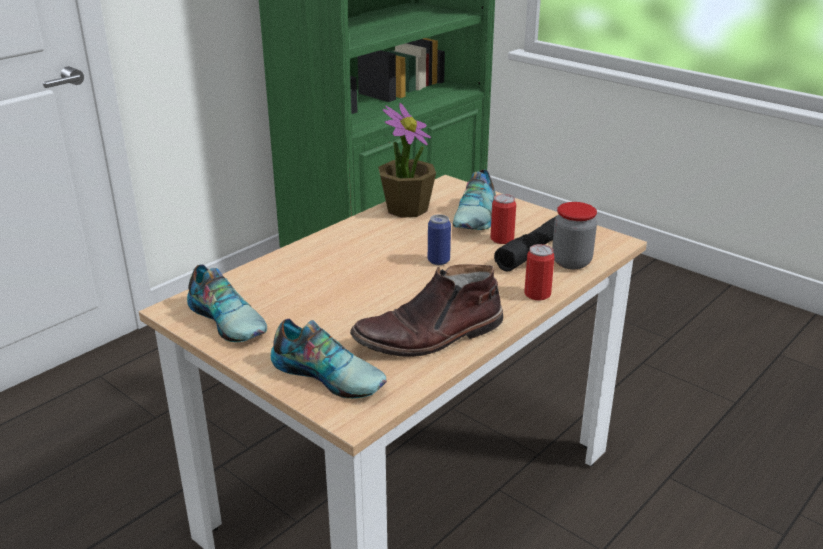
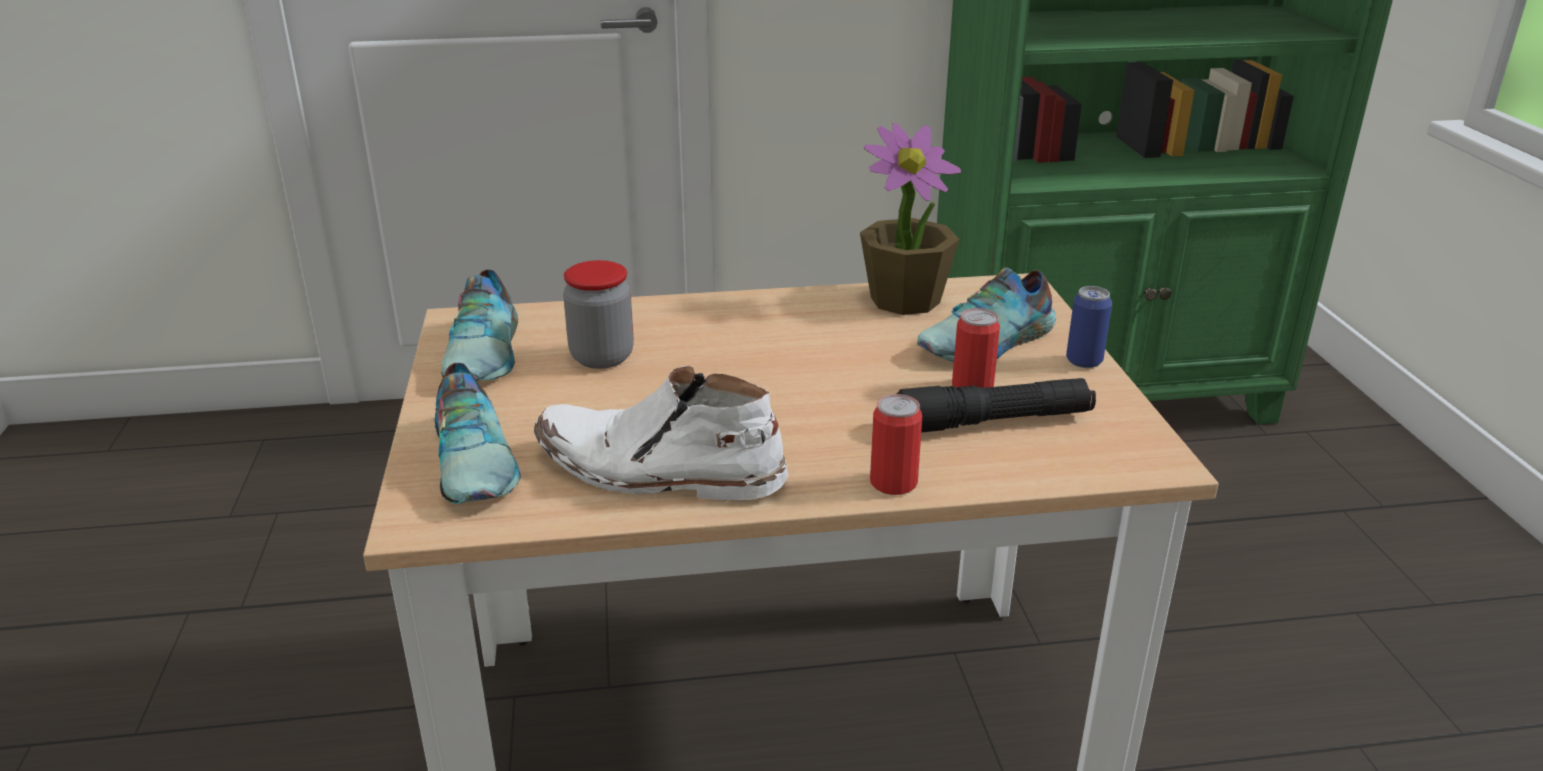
camera: 40 degrees right, 0 degrees up
brown boot [350,264,503,357] -> white boot [534,366,788,500]
can [428,214,451,265] -> can moved to [1066,286,1112,368]
jar [552,202,597,269] -> jar moved to [563,260,634,369]

